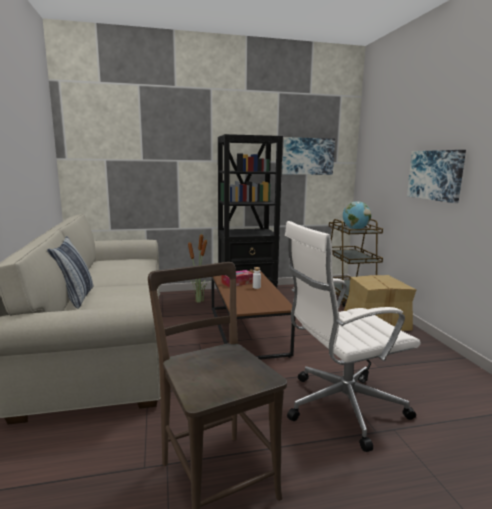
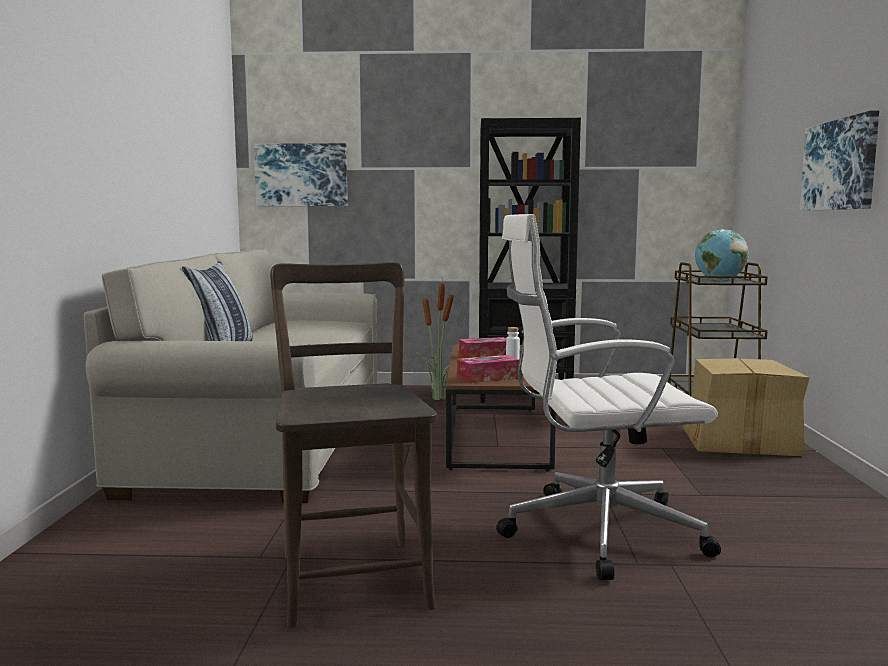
camera: 15 degrees right, 5 degrees down
picture [282,137,335,175] -> picture moved to [254,143,348,206]
none -> tissue box [457,355,519,383]

